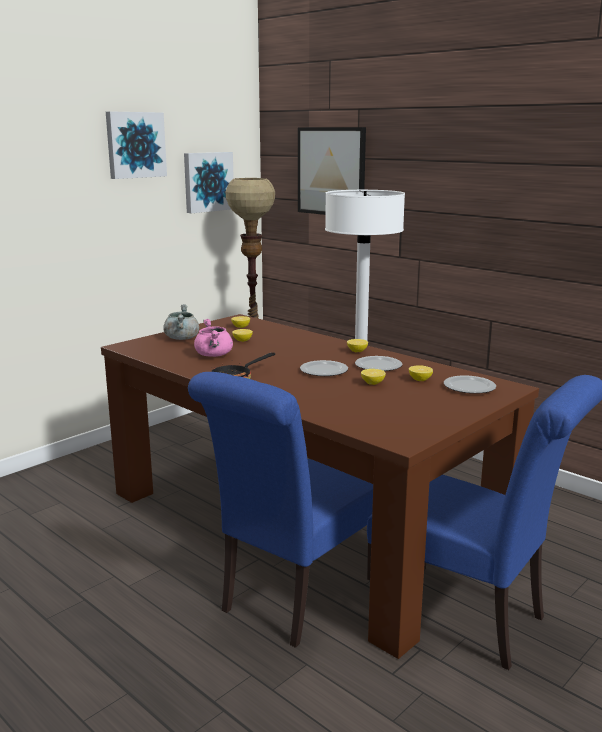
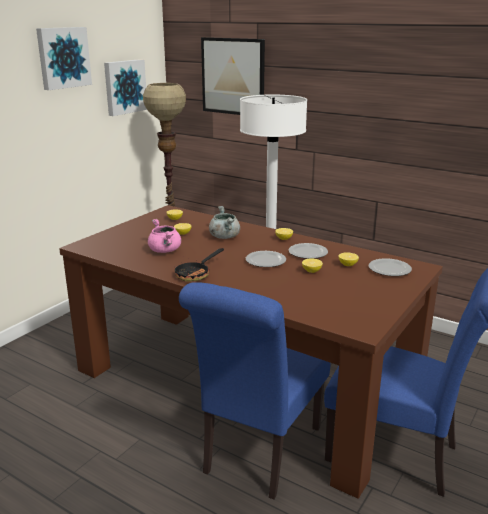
camera: 10 degrees left, 5 degrees up
grey cooking pot [163,304,199,340] -> grey cooking pot moved to [209,206,240,239]

